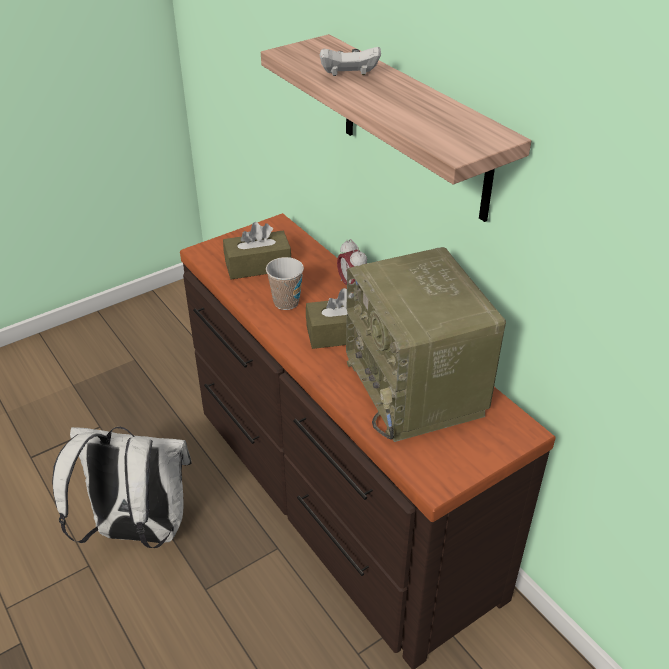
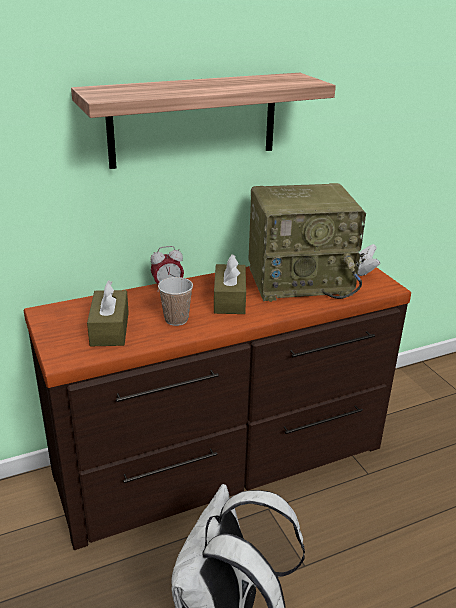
camera: 80 degrees left, 10 degrees down
white game controller [320,47,381,76] -> white game controller moved to [357,244,380,276]

